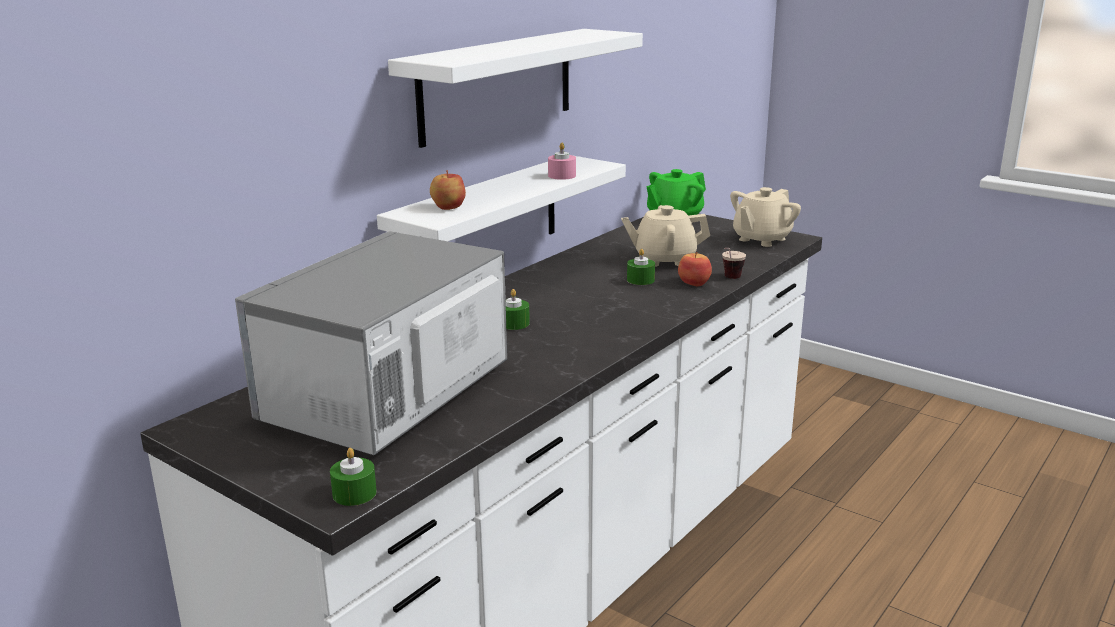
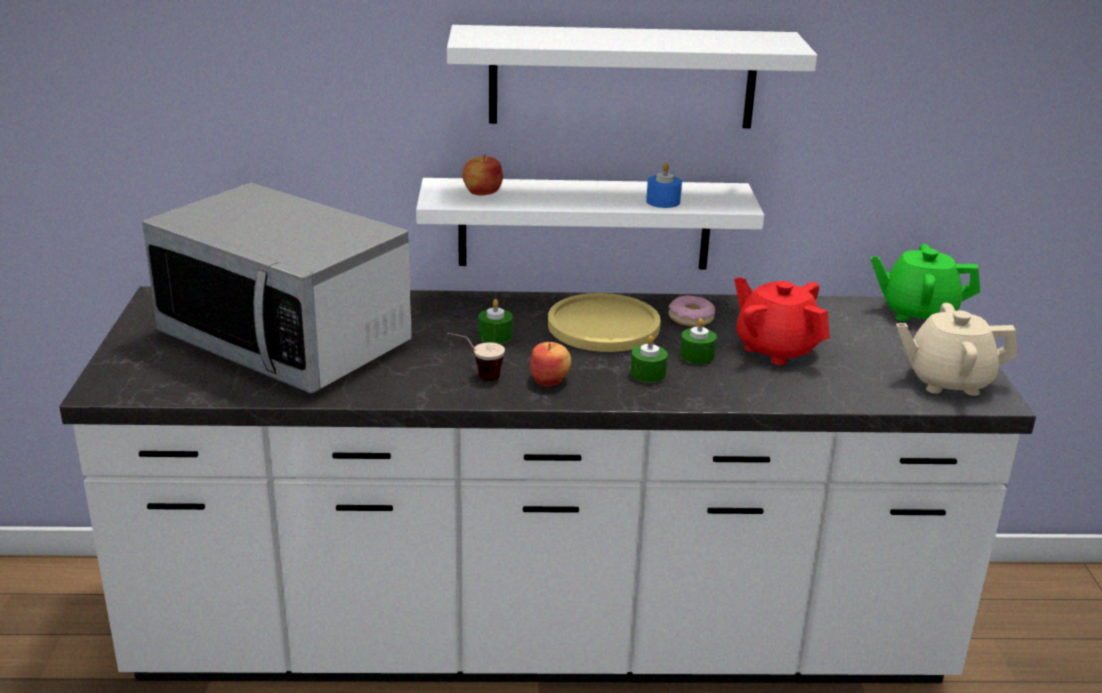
camera: 50 degrees right, 5 degrees up
microwave [235,231,507,455] -> microwave turned 135 degrees counterclockwise [142,183,412,393]
green candle [330,448,377,506] -> green candle moved to [630,335,668,383]
pink candle [548,143,576,180] -> blue candle [646,163,682,208]
beige teapot [621,205,710,267] -> red teapot [734,277,830,365]
apple [678,252,712,286] -> apple moved to [530,342,571,386]
cup [722,248,746,279] -> cup moved to [447,333,505,381]
none -> yellow plate [548,293,661,352]
none -> donut [668,295,715,327]

